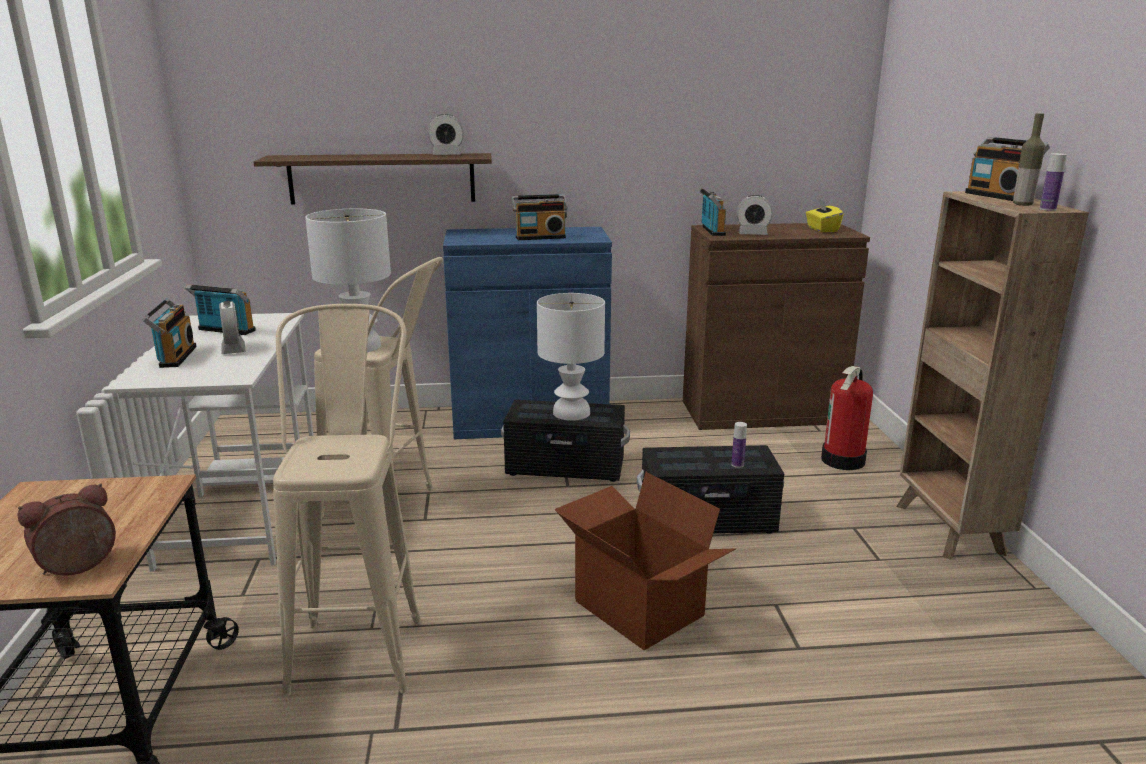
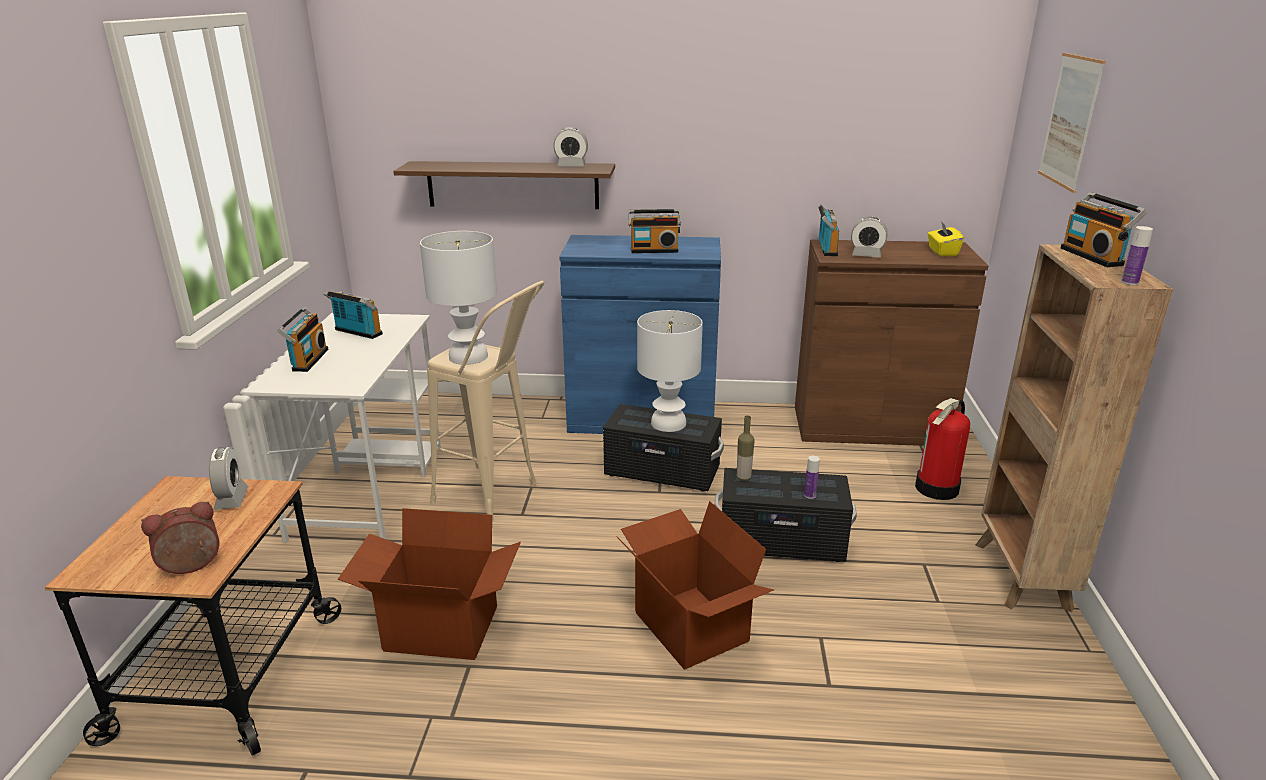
camera: 10 degrees right, 5 degrees up
alarm clock [219,301,246,354] -> alarm clock moved to [209,447,248,510]
beige stool [273,304,421,697] -> cardboard box [338,508,521,660]
bottle [1013,113,1045,206] -> bottle moved to [737,415,755,481]
none -> picture [1038,53,1105,193]

